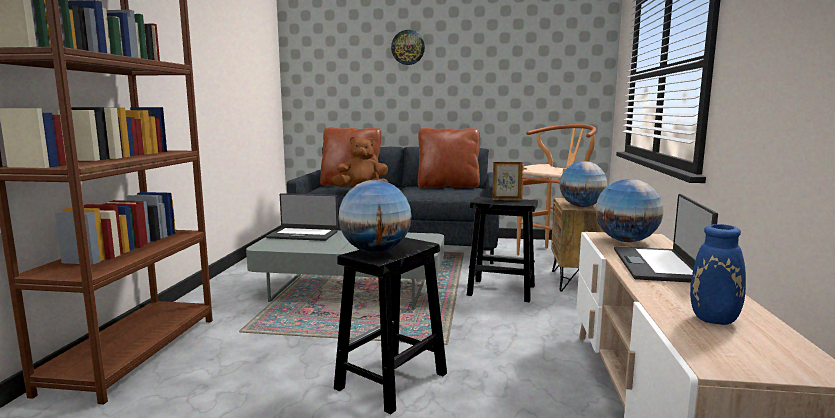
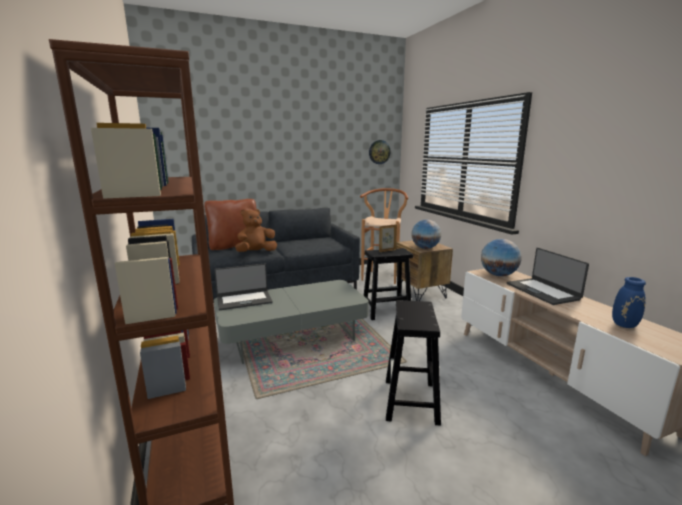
camera: 30 degrees left, 5 degrees up
globe [338,180,412,253] -> none
wall clock [391,30,425,65] -> wall clock moved to [369,140,391,164]
brown pillow [418,128,480,188] -> none

